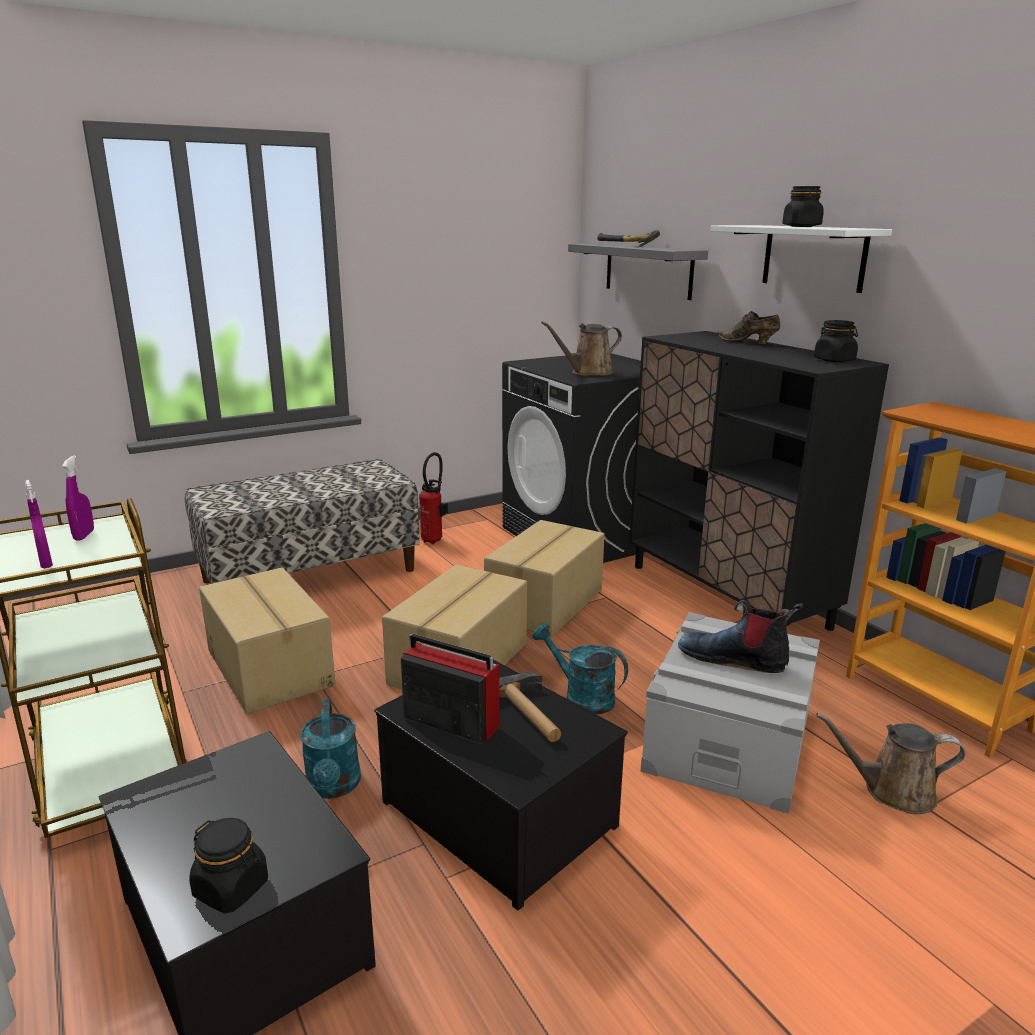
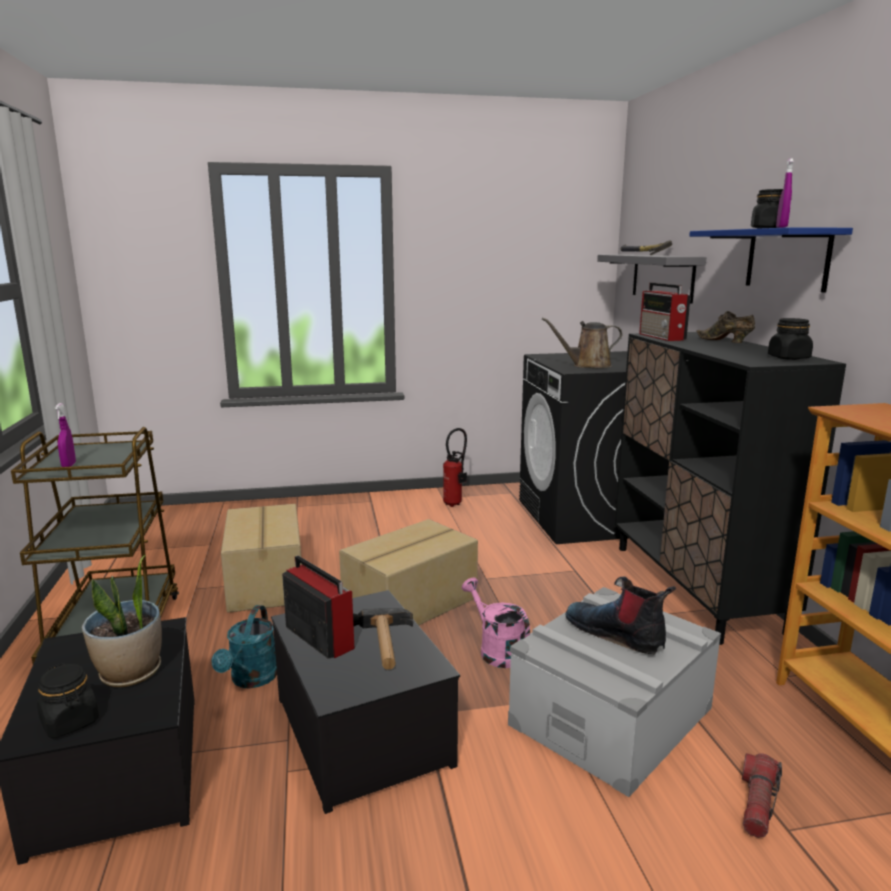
camera: 20 degrees right, 5 degrees down
purple spray bottle [62,455,94,541] -> purple spray bottle moved to [776,158,794,228]
bench [185,459,420,584] -> none
cardboard box [484,520,605,637] -> none
turquoise watering can [532,623,628,714] -> pink watering can [462,578,530,668]
white shelf [710,225,892,293] -> blue shelf [689,227,853,293]
brown watering can [816,713,965,814] -> flashlight [742,753,782,838]
none -> potted plant [82,555,162,688]
none -> radio [639,282,691,341]

